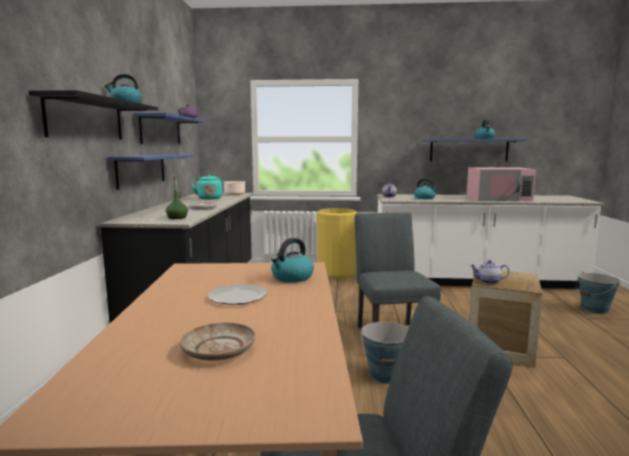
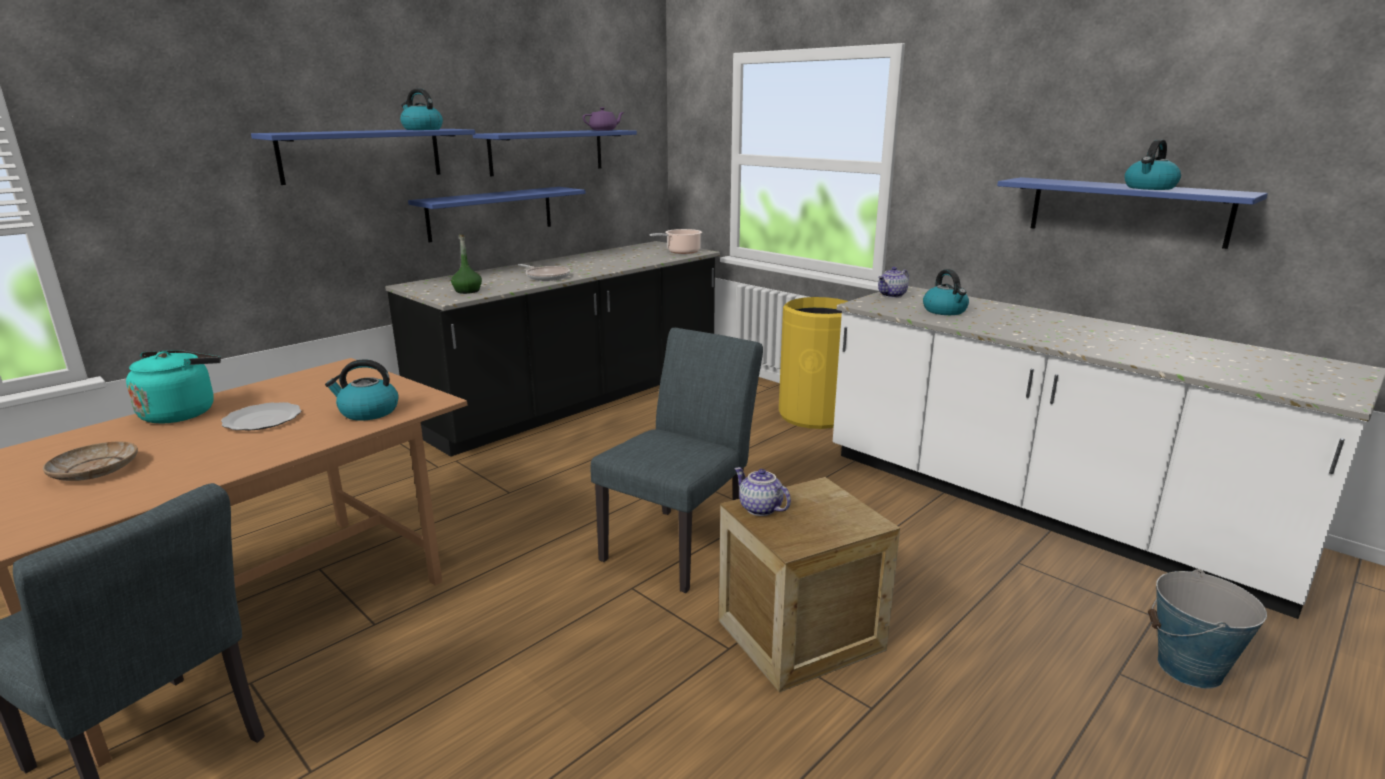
camera: 40 degrees right, 10 degrees up
black shelf [28,90,158,140] -> blue shelf [251,129,475,185]
turquoise kettle [191,174,223,200] -> turquoise kettle moved to [126,350,221,424]
bucket [361,322,409,384] -> none
pink microwave [467,167,536,201] -> none

